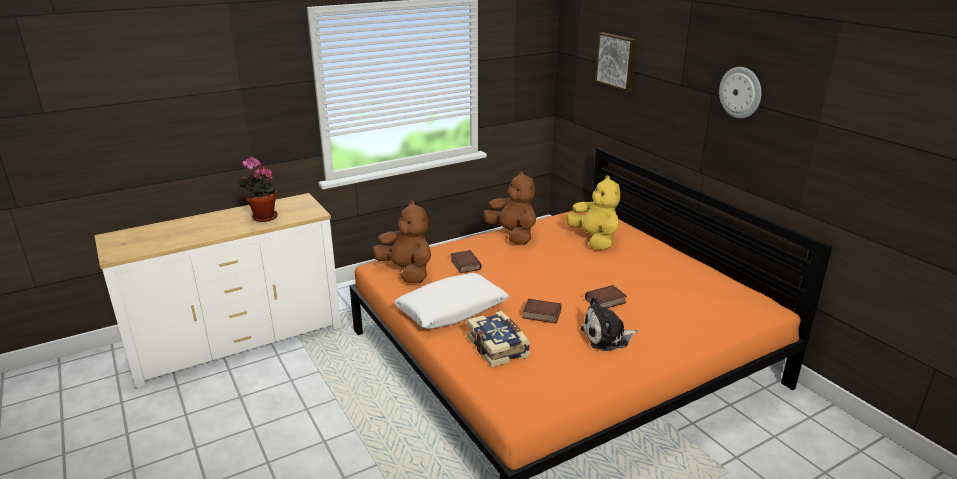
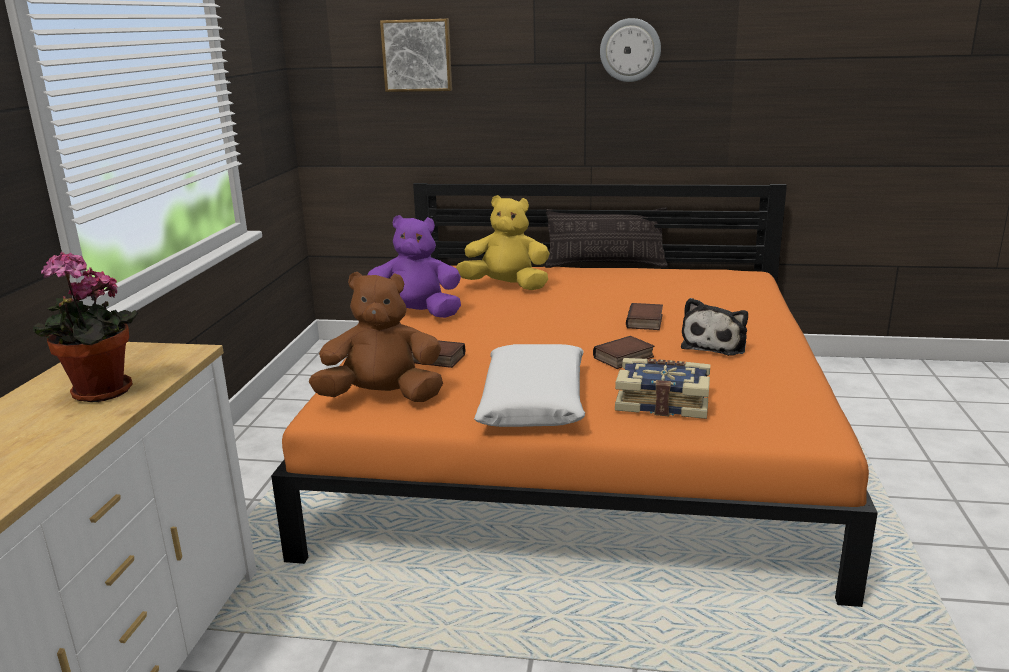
camera: 50 degrees left, 5 degrees down
brown plush toy [483,171,536,245] -> purple plush toy [367,215,461,318]
none -> pillow [545,208,668,268]

